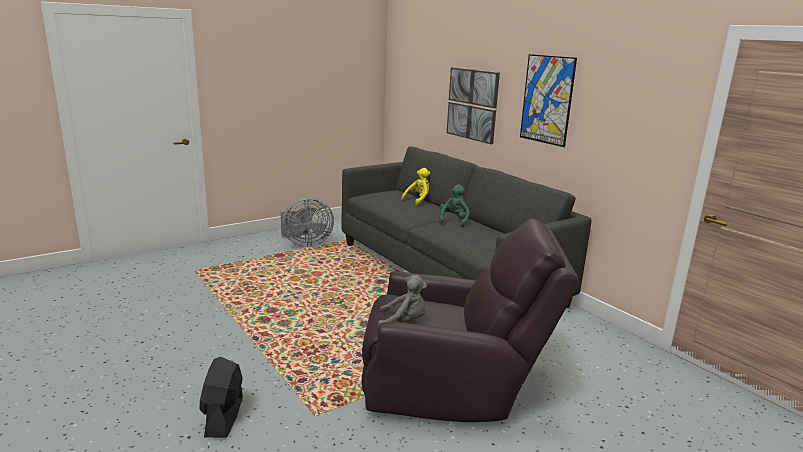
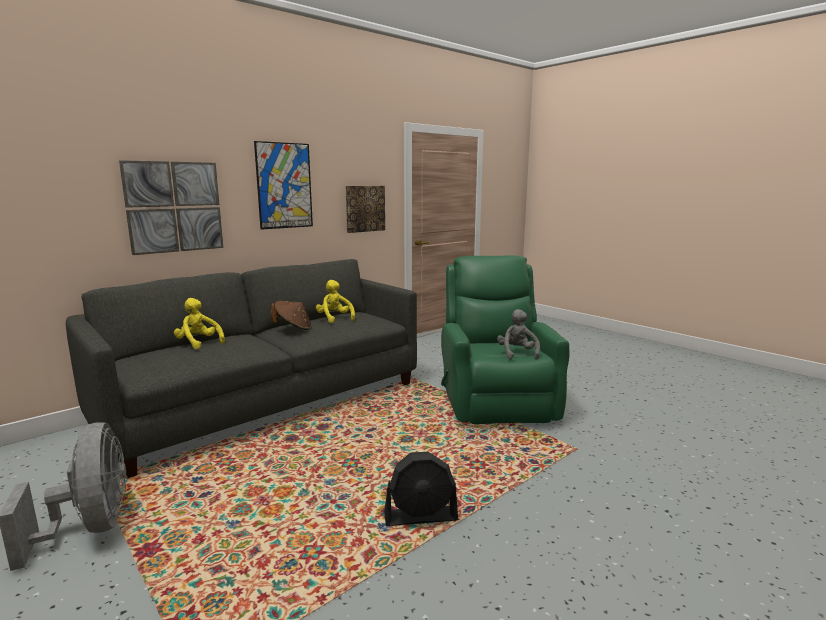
camera: 95 degrees left, 5 degrees down
black fan [199,357,243,438] -> black fan moved to [384,452,458,526]
brown armchair [362,219,579,422] -> green armchair [441,256,570,424]
green plush toy [439,184,470,228] -> brown hat [271,301,312,330]
none -> yellow plush toy [316,280,355,323]
none -> picture [345,186,385,233]

